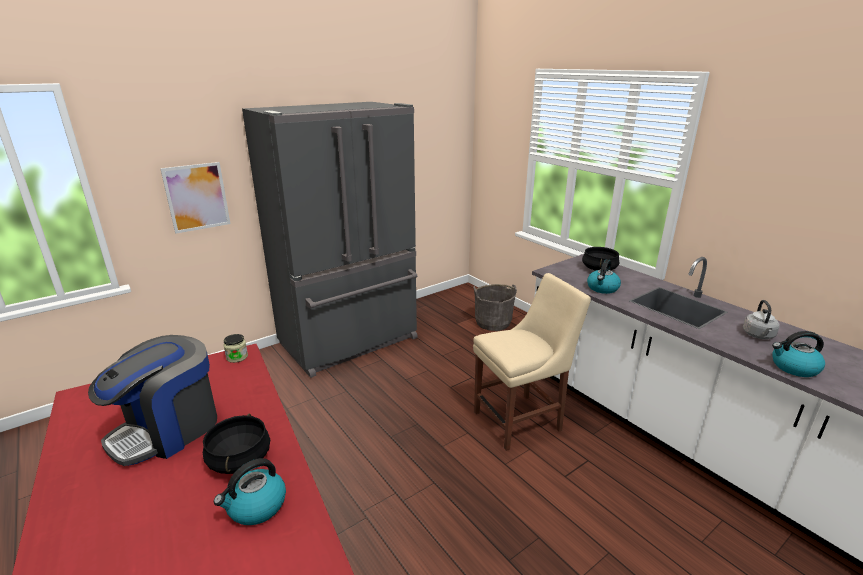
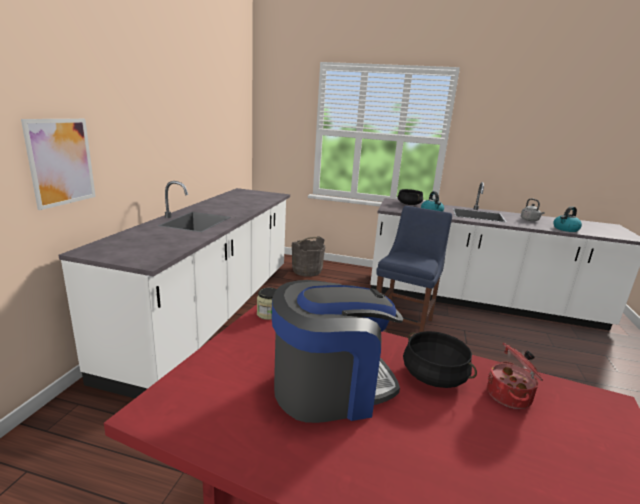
camera: 40 degrees left, 5 degrees down
coffee machine [88,335,217,466] -> coffee machine turned 105 degrees counterclockwise [272,280,403,423]
kettle [214,458,286,525] -> cooking pot [487,343,543,409]
grey fridge [242,102,418,378] -> white counter [59,181,290,398]
beige chair [473,273,591,451] -> blue chair [376,206,452,332]

